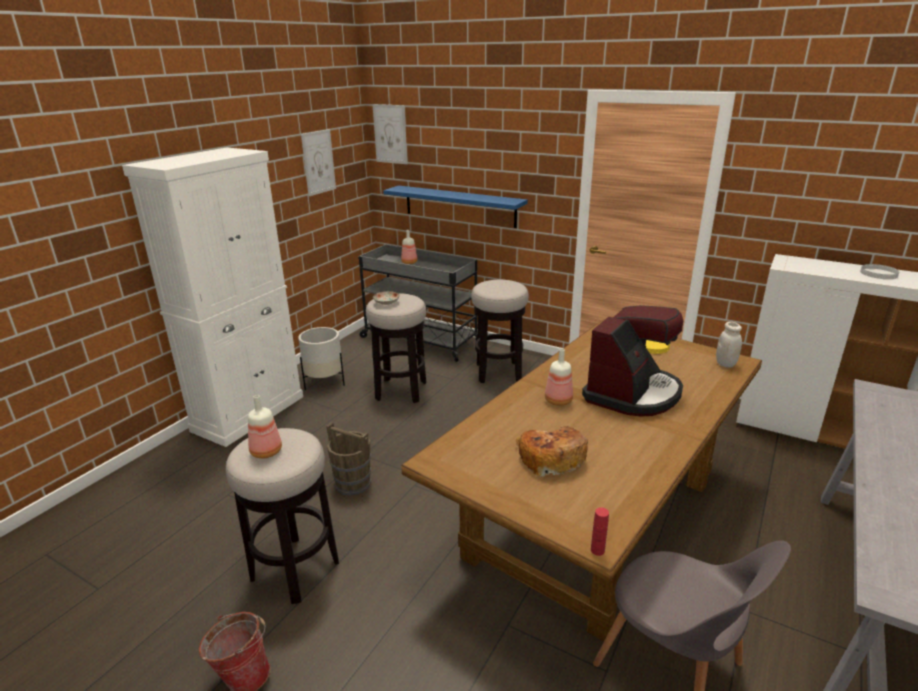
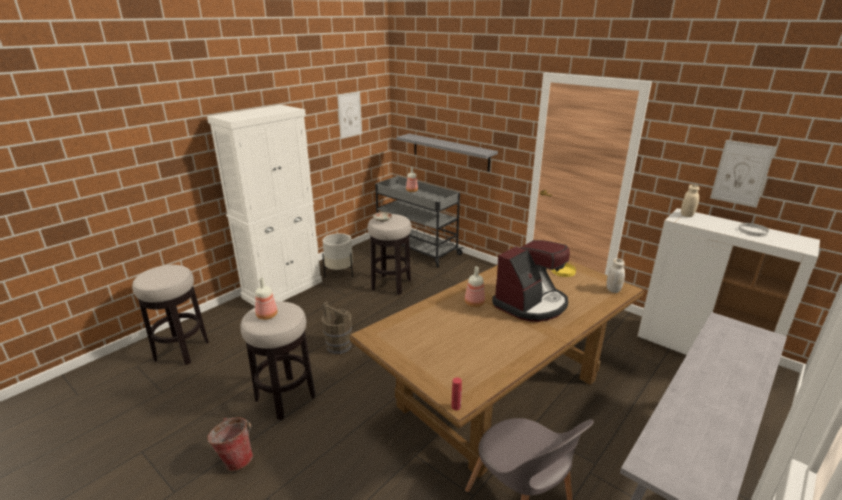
camera: 10 degrees right, 0 degrees up
picture [372,104,407,164] -> picture moved to [710,140,776,208]
blue shelf [383,186,528,228] -> grey shelf [396,134,498,172]
stool [471,280,529,383] -> stool moved to [132,265,209,365]
bread [516,426,588,477] -> none
none -> beige jar [681,185,700,217]

